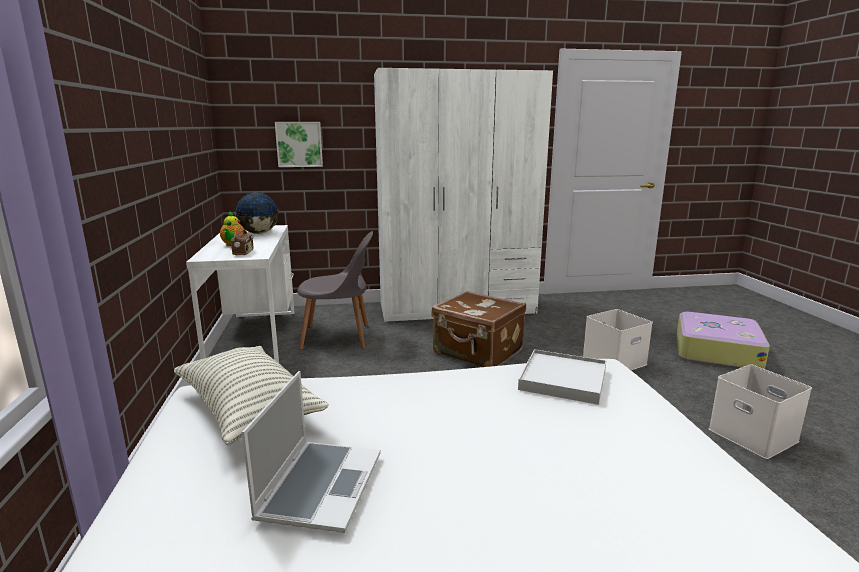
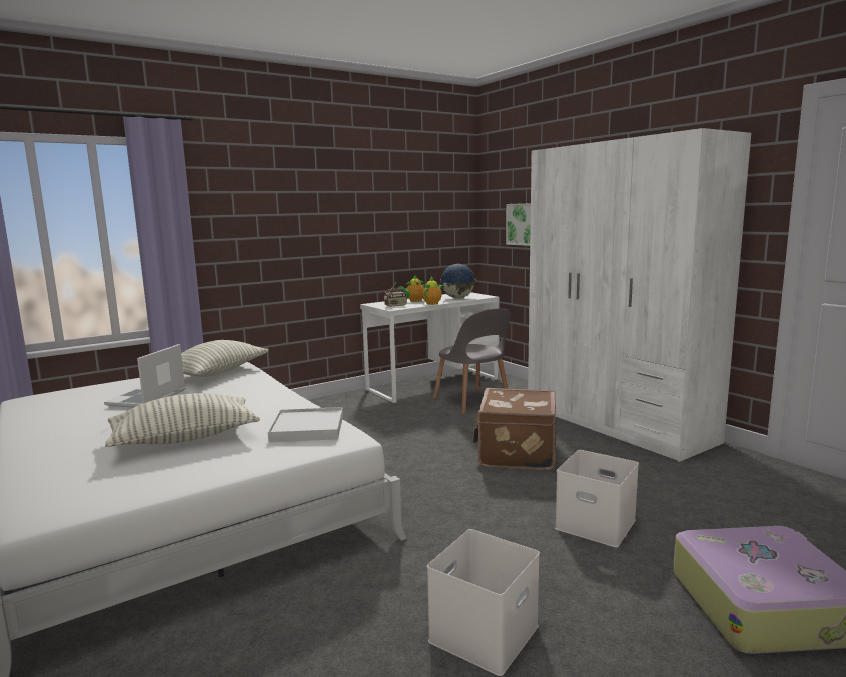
camera: 65 degrees right, 5 degrees down
laptop [242,371,381,533] -> laptop turned 120 degrees clockwise [104,344,185,408]
none -> pillow [105,393,260,447]
none -> teapot [422,277,443,305]

